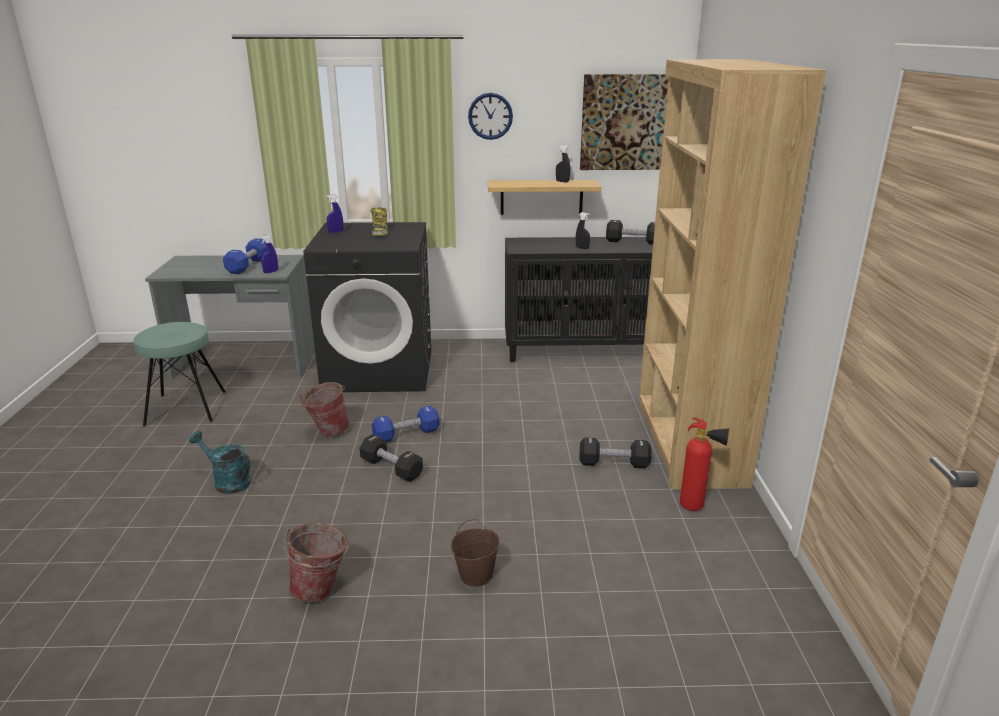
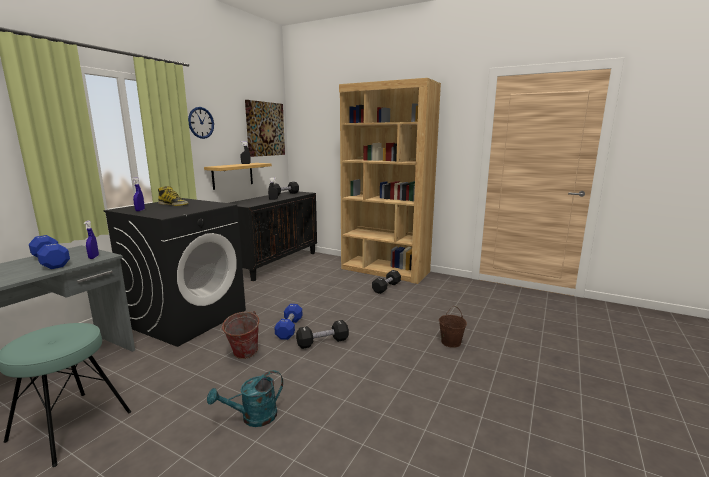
camera: 60 degrees left, 10 degrees down
bucket [284,523,349,603] -> none
fire extinguisher [680,418,729,511] -> none

